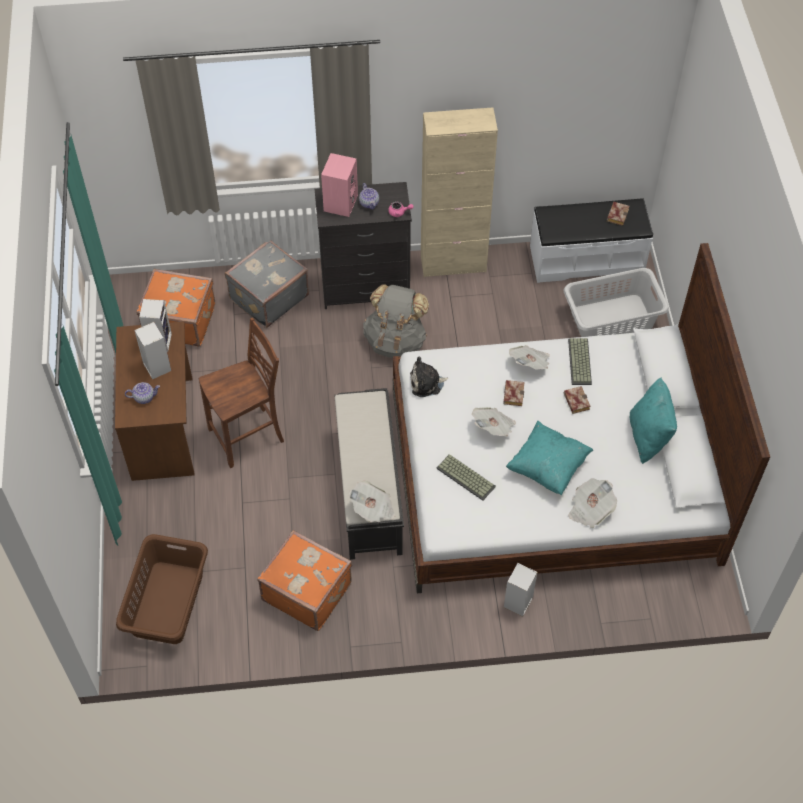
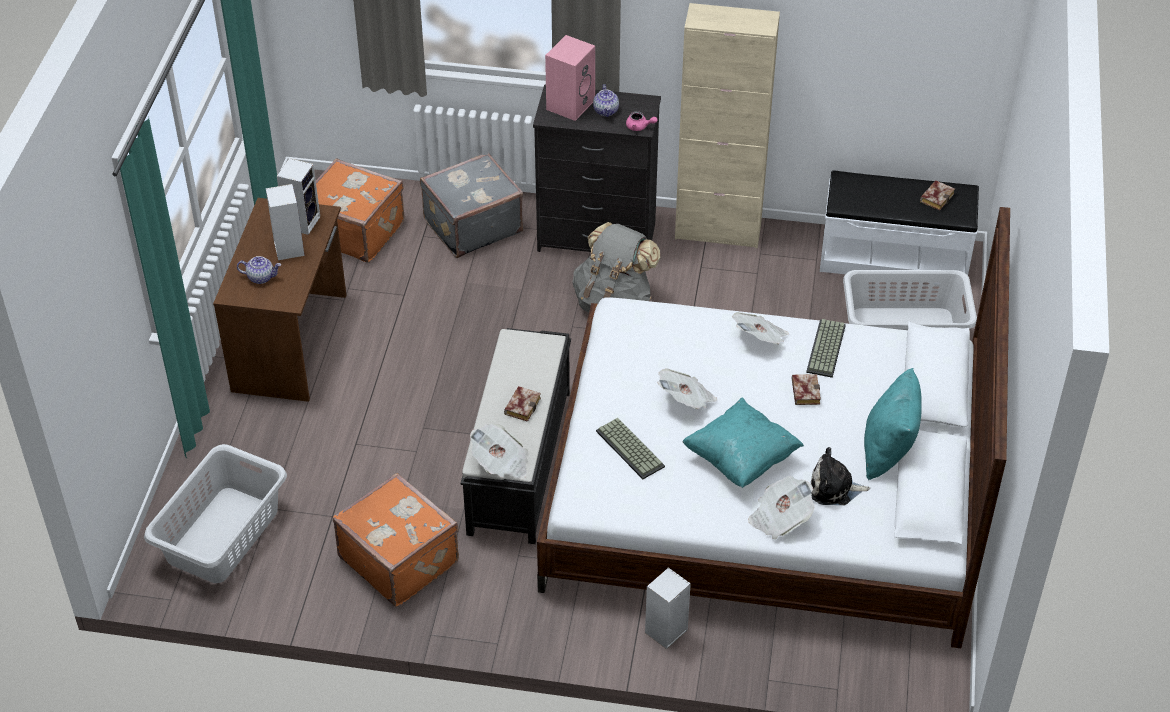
camera: 15 degrees right, 10 degrees down
brown laundry basket [116,534,208,644] -> grey laundry basket [144,444,287,583]
brown chair [199,318,284,468] -> none
plush toy [410,356,448,397] -> plush toy moved to [811,447,870,505]
book [503,380,524,406] -> book moved to [504,386,541,422]

